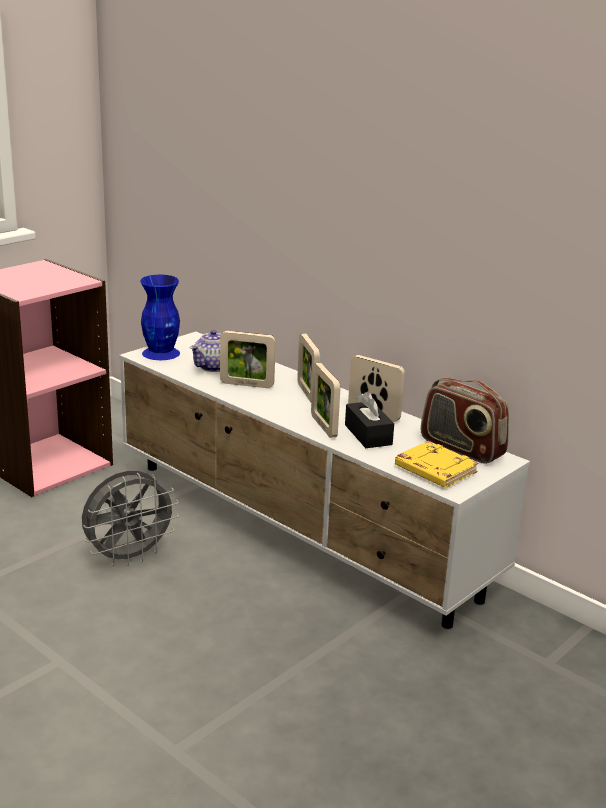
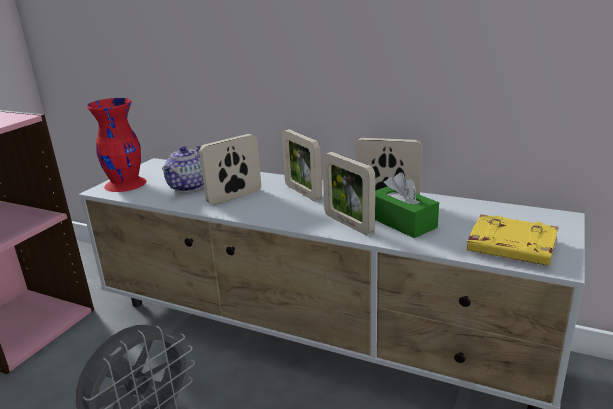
camera: 15 degrees left, 0 degrees up
blue vase [140,275,180,360] -> red vase [87,98,147,192]
picture frame [220,331,276,388] -> picture frame turned 150 degrees clockwise [199,134,261,205]
black tissue box [345,392,394,448] -> green tissue box [375,172,439,238]
radio [421,378,509,464] -> none

